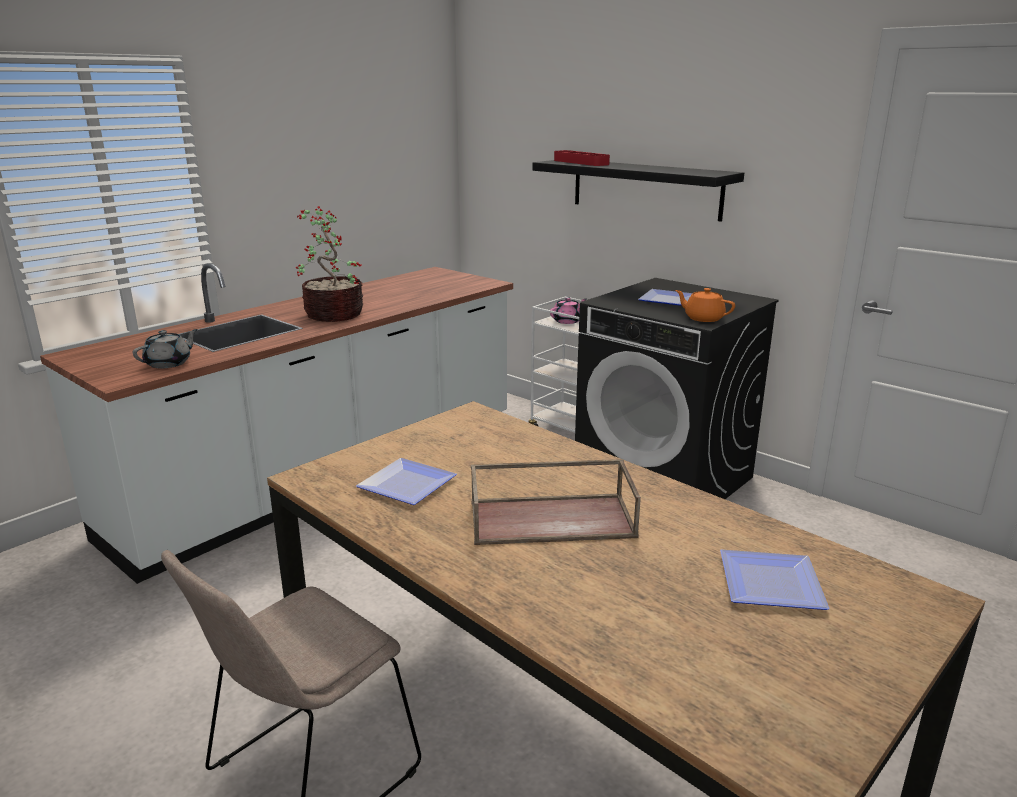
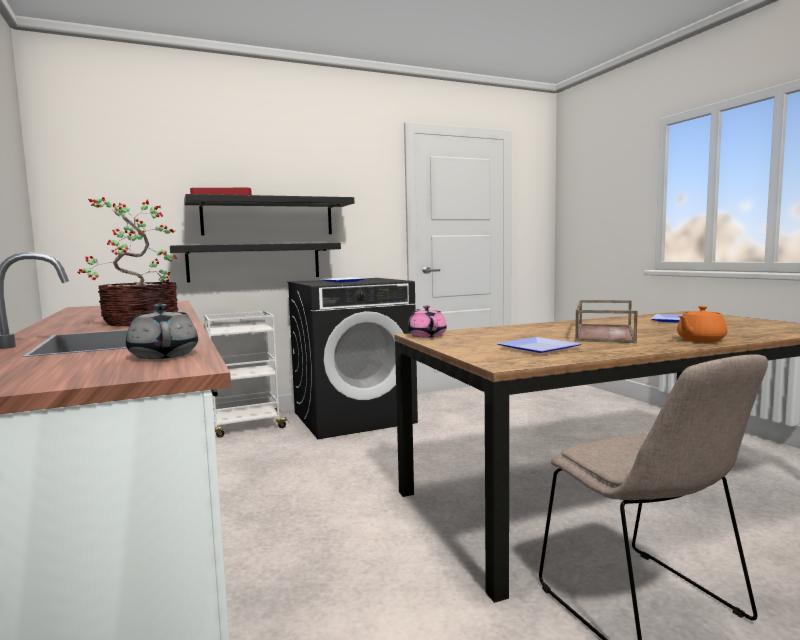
camera: 65 degrees left, 15 degrees down
pink teapot [550,297,586,324] -> pink teapot moved to [408,305,447,338]
orange teapot [675,288,735,322] -> orange teapot moved to [677,306,727,342]
none -> black shelf [170,243,341,282]

